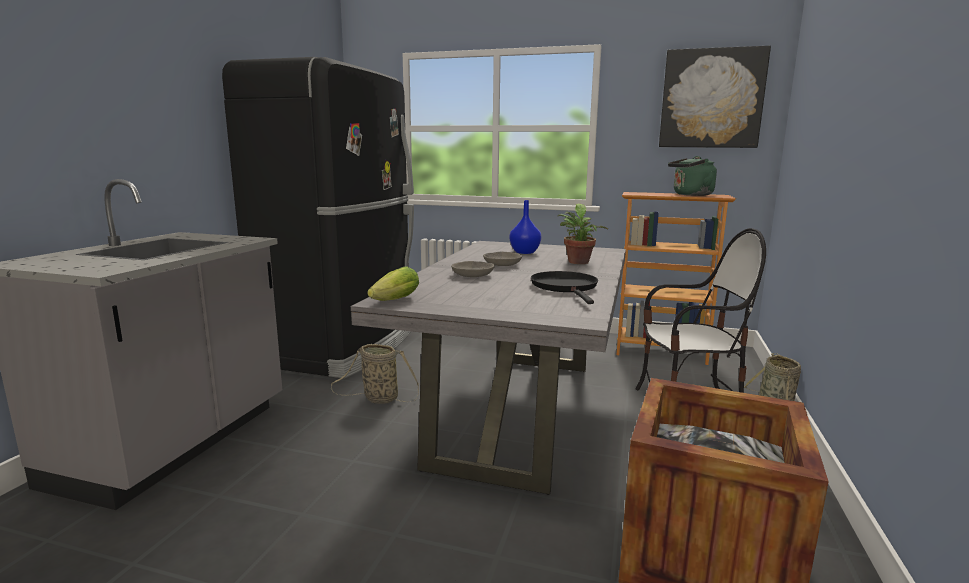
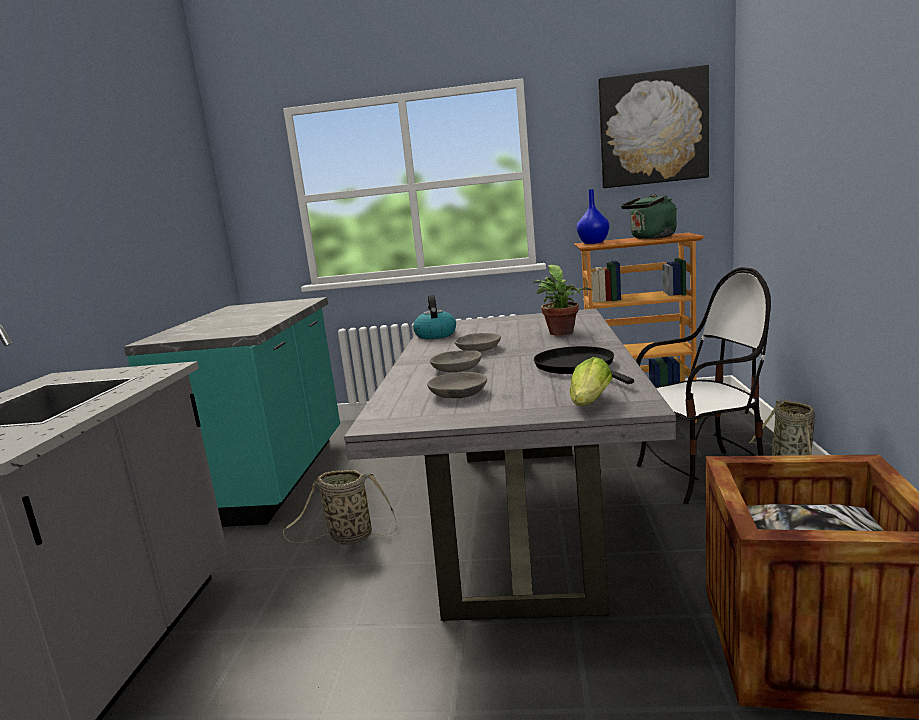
camera: 10 degrees left, 0 degrees up
black fridge [222,57,414,379] -> turquoise counter [124,297,340,527]
lettuce [367,266,419,301] -> lettuce moved to [570,357,613,406]
blue vase [509,200,541,254] -> blue vase moved to [577,189,609,244]
none -> kettle [413,295,456,339]
none -> grey bowl [427,372,487,398]

